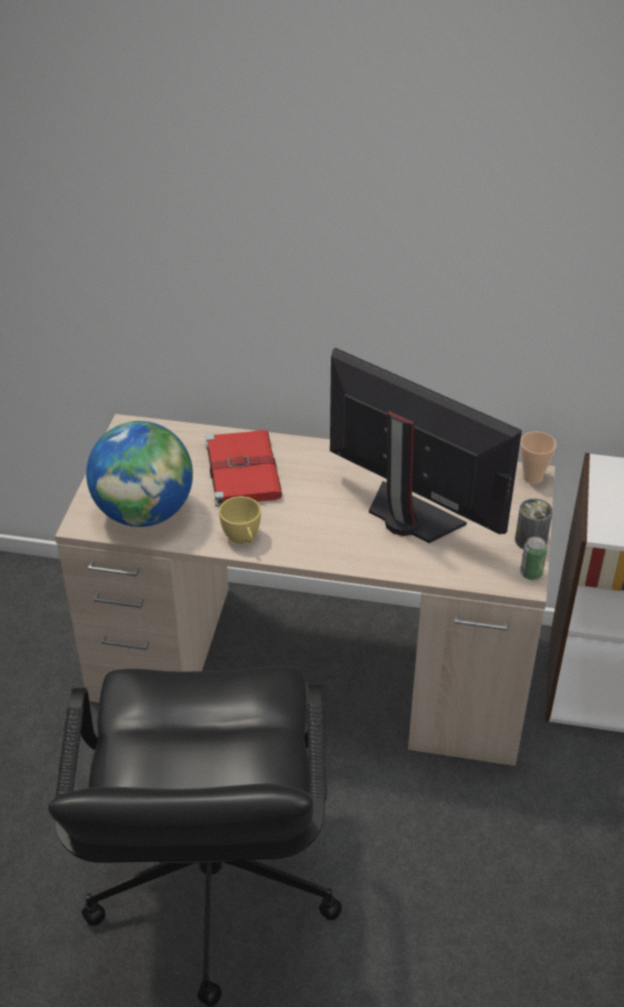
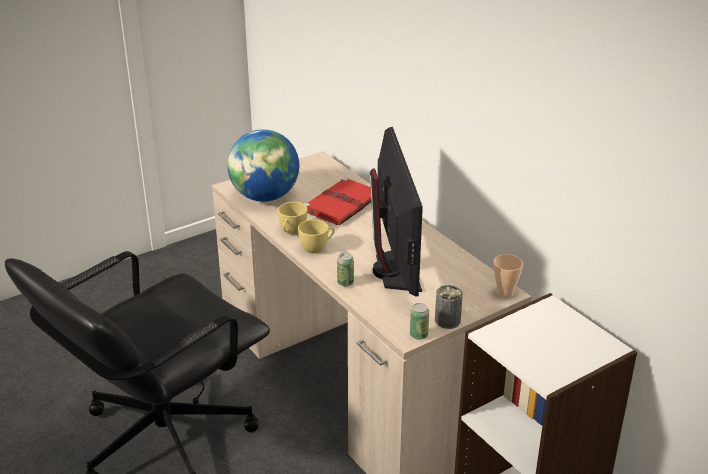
camera: 45 degrees right, 10 degrees down
none -> yellow cup [298,219,335,253]
none -> can [337,252,354,287]

